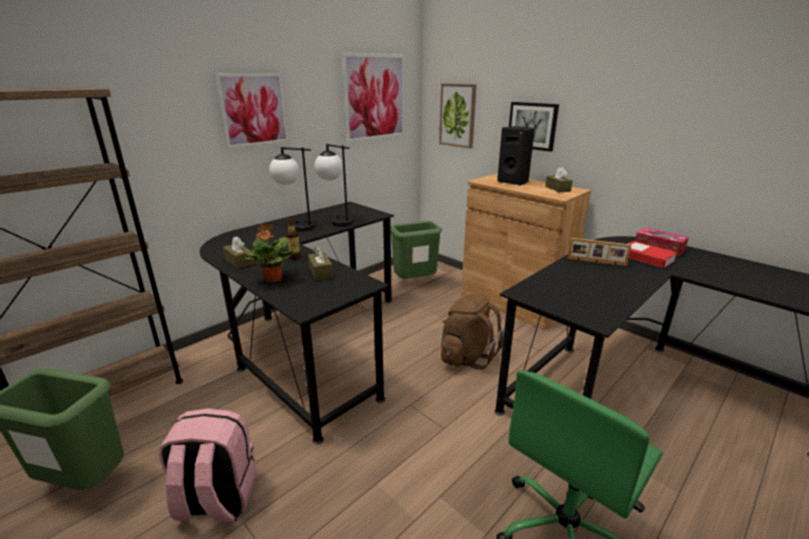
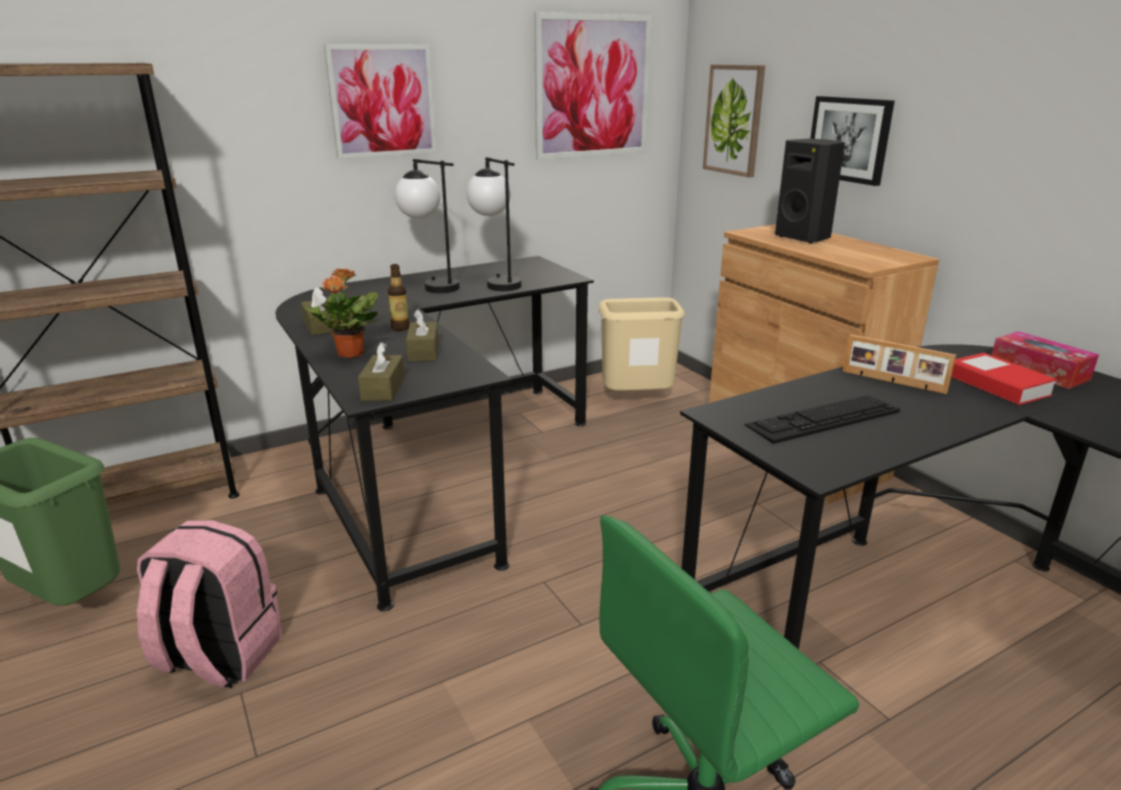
camera: 15 degrees right, 0 degrees up
green trash can [391,221,442,279] -> beige trash can [598,297,685,391]
brown backpack [441,294,504,370] -> none
brown tissue box [545,167,573,193] -> brown tissue box moved to [358,342,404,401]
none -> keyboard [745,395,900,444]

